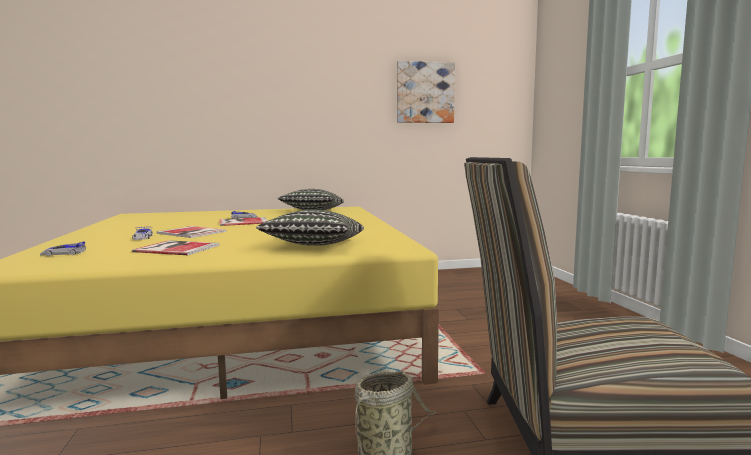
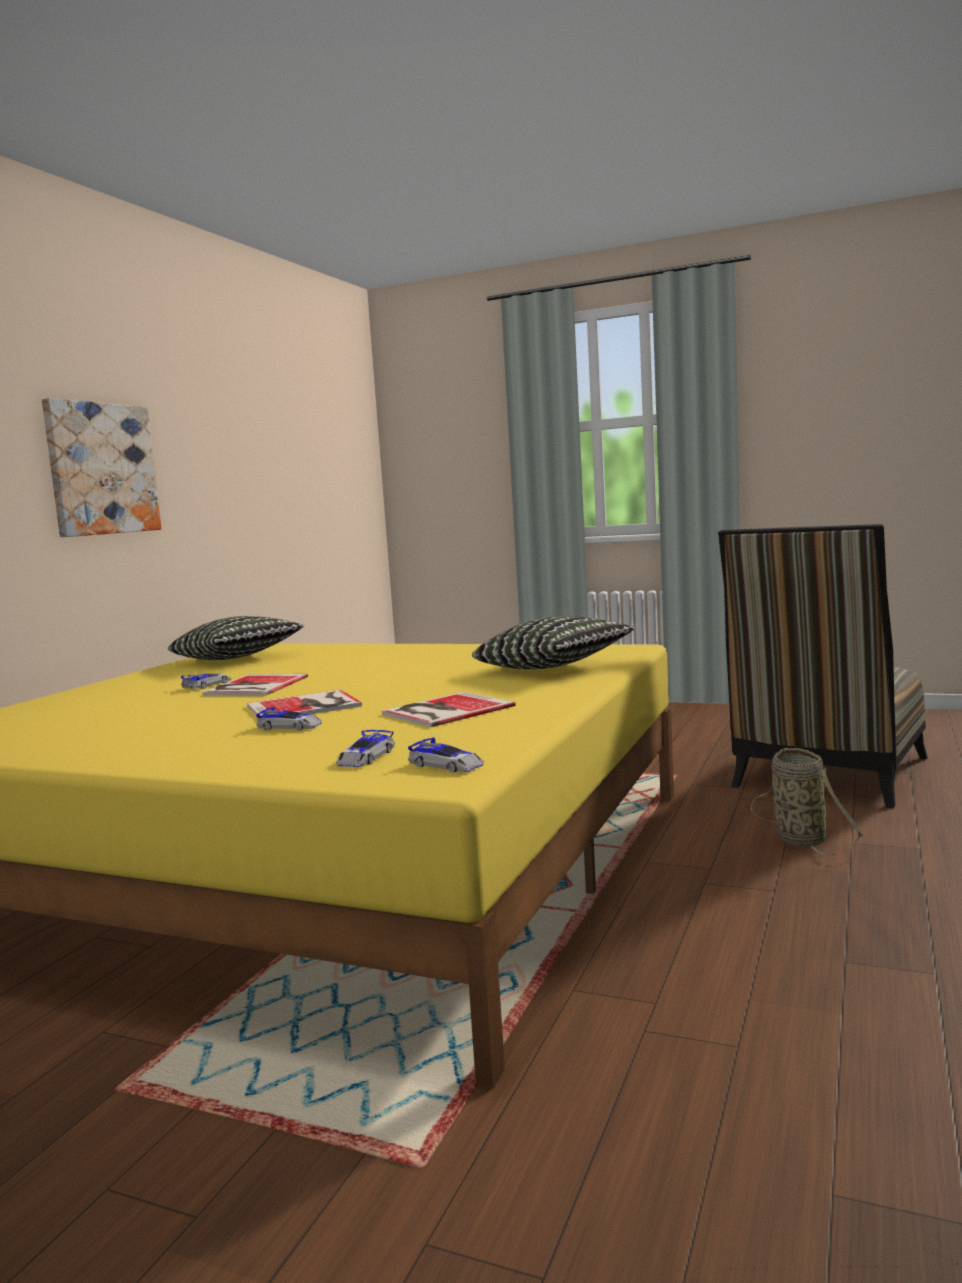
camera: 55 degrees left, 0 degrees up
picture [397,61,455,123] -> picture moved to [42,398,161,537]
none -> toy car [408,737,484,773]

